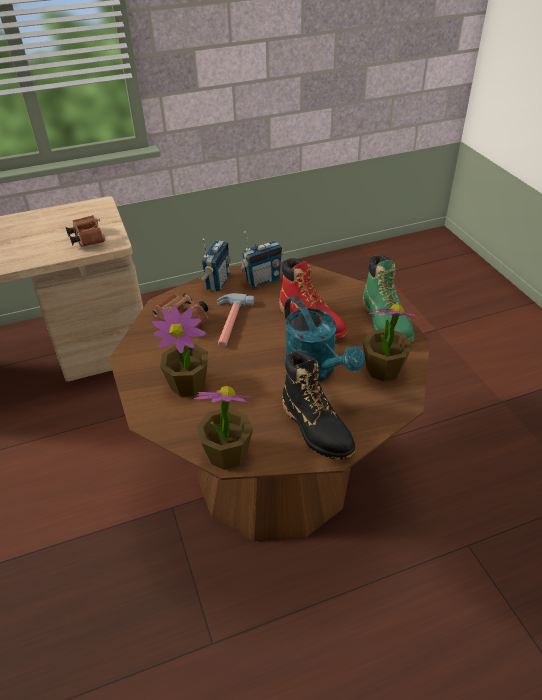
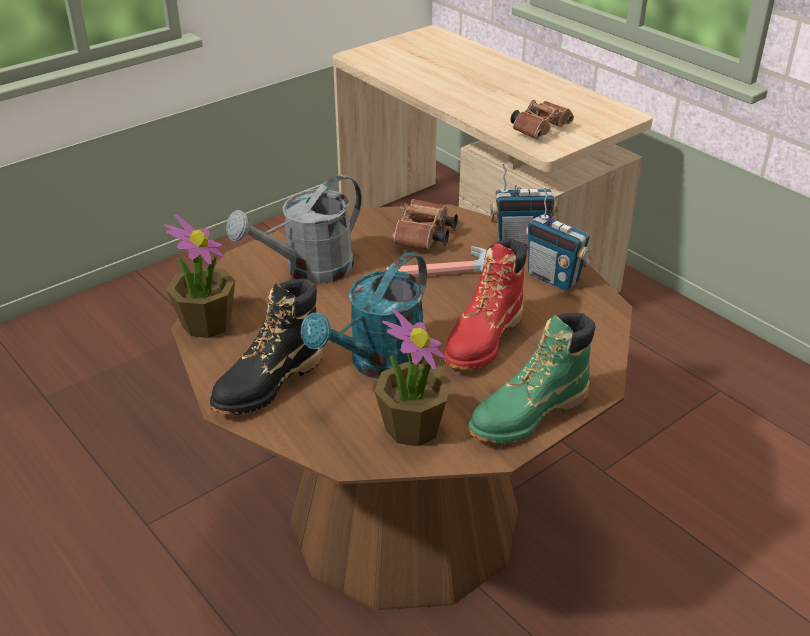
camera: 70 degrees right, 5 degrees down
potted plant [152,306,208,397] -> grey watering can [226,175,362,284]

